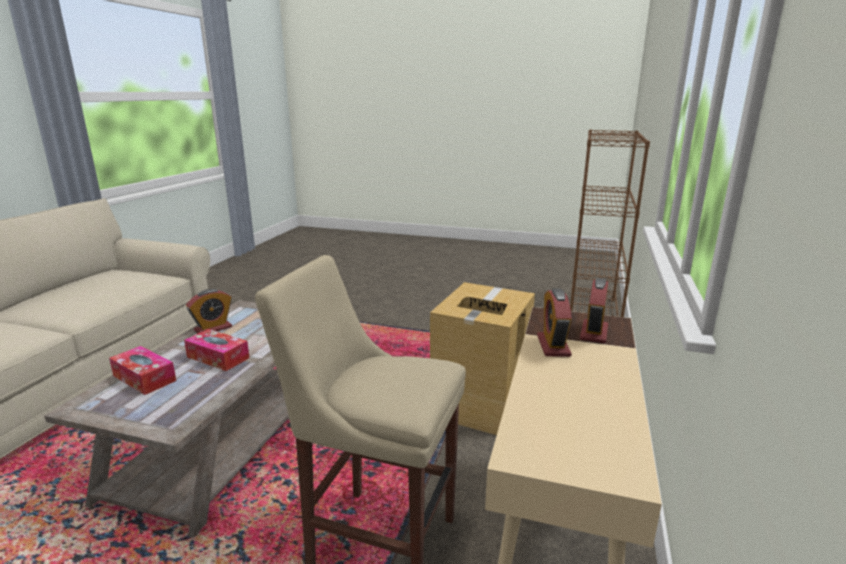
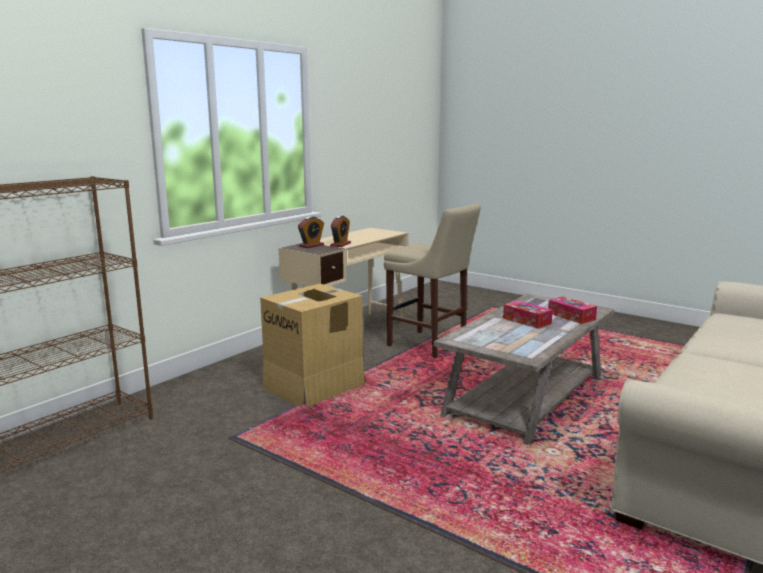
camera: 160 degrees left, 5 degrees down
alarm clock [186,289,232,333] -> none

